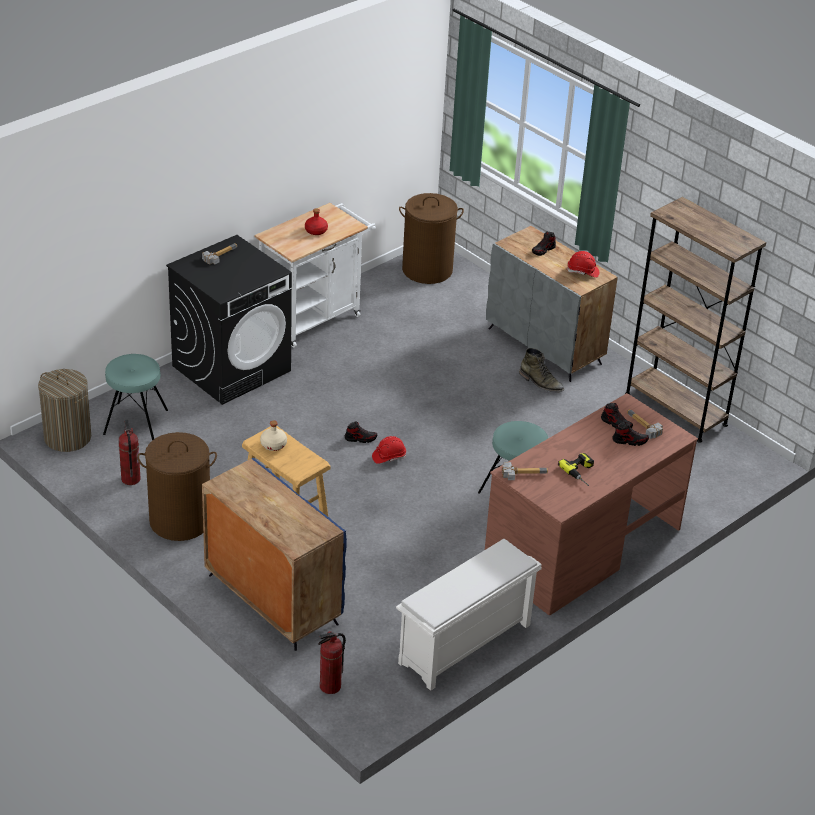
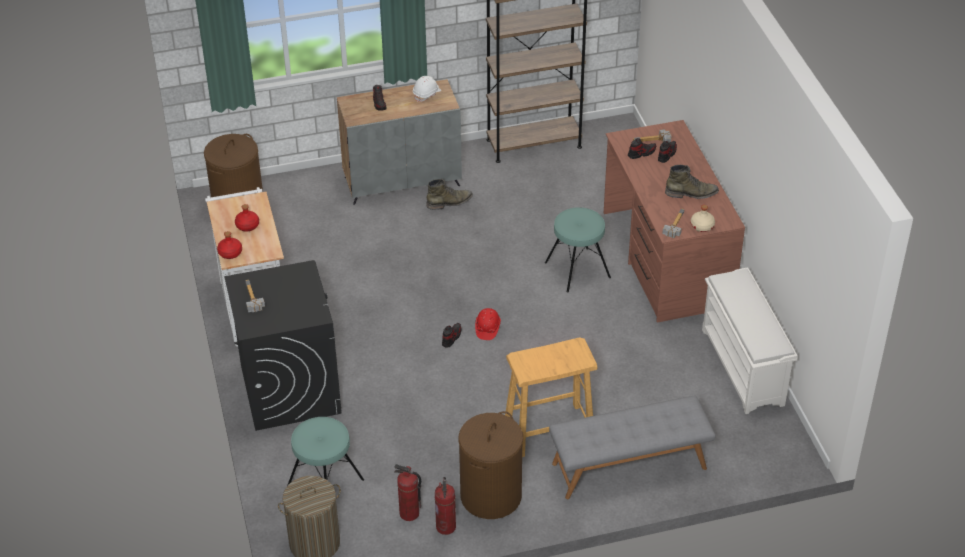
camera: 60 degrees left, 5 degrees up
blue cabinet [202,458,347,651] -> grey bench [549,395,716,499]
beige bottle [260,421,287,451] -> beige bottle moved to [691,205,715,232]
fire extinguisher [318,631,346,694] -> fire extinguisher moved to [435,477,456,535]
power drill [558,453,594,486] -> green boot [665,165,719,199]
red hard hat [567,251,600,277] -> white hard hat [413,76,441,102]
none -> red bottle [217,231,242,259]

